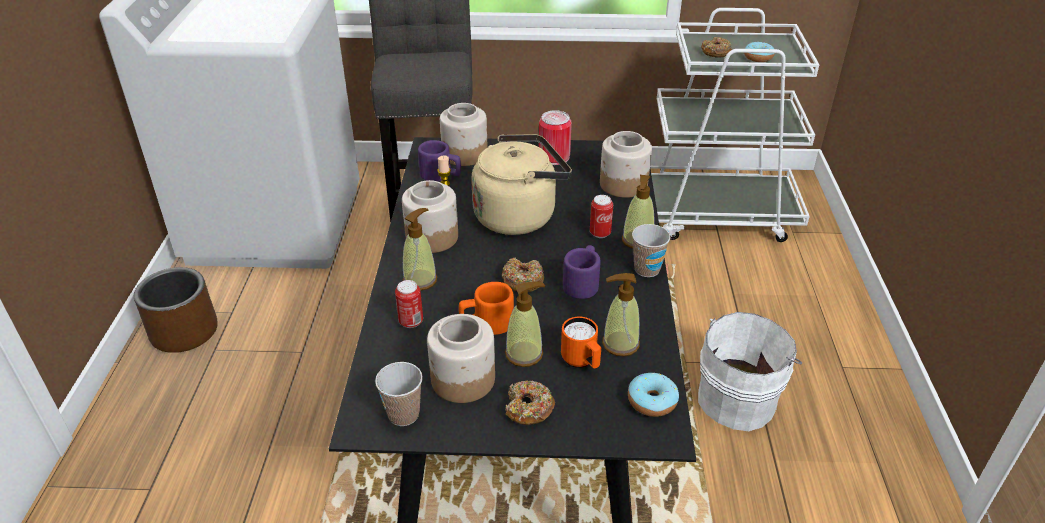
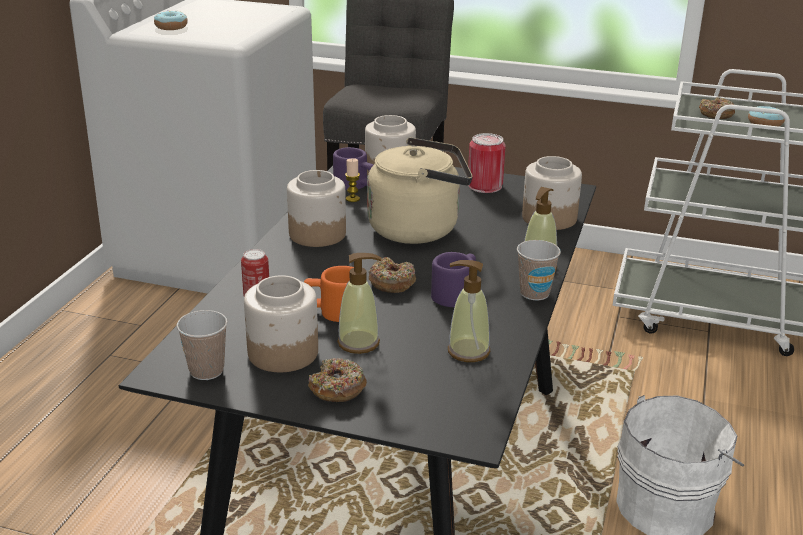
camera: 15 degrees right, 10 degrees down
brown planter [134,267,218,353] -> none
soap dispenser [403,208,437,291] -> none
orange mug [561,316,601,368] -> none
can [590,195,613,238] -> none
donut [628,373,679,417] -> donut moved to [154,11,188,30]

